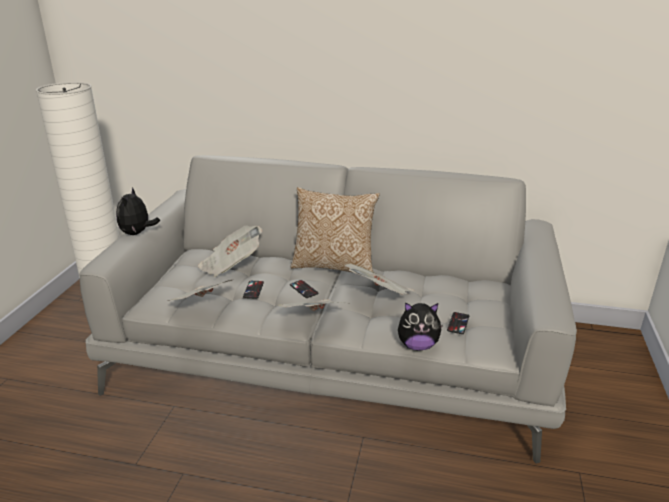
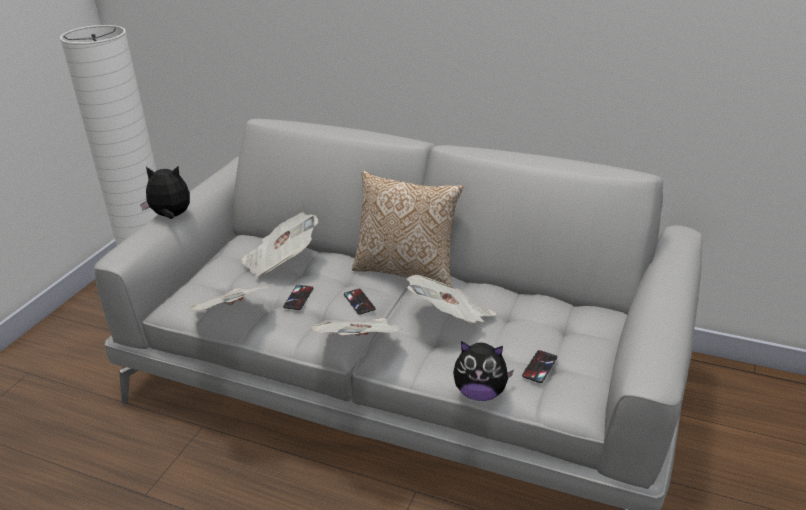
camera: 10 degrees right, 5 degrees up
plush toy [116,187,160,235] -> plush toy turned 75 degrees clockwise [140,166,190,219]

